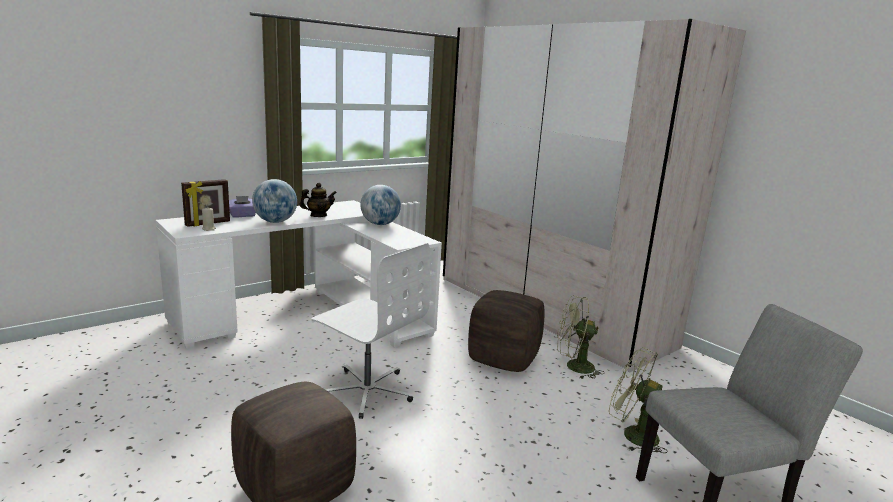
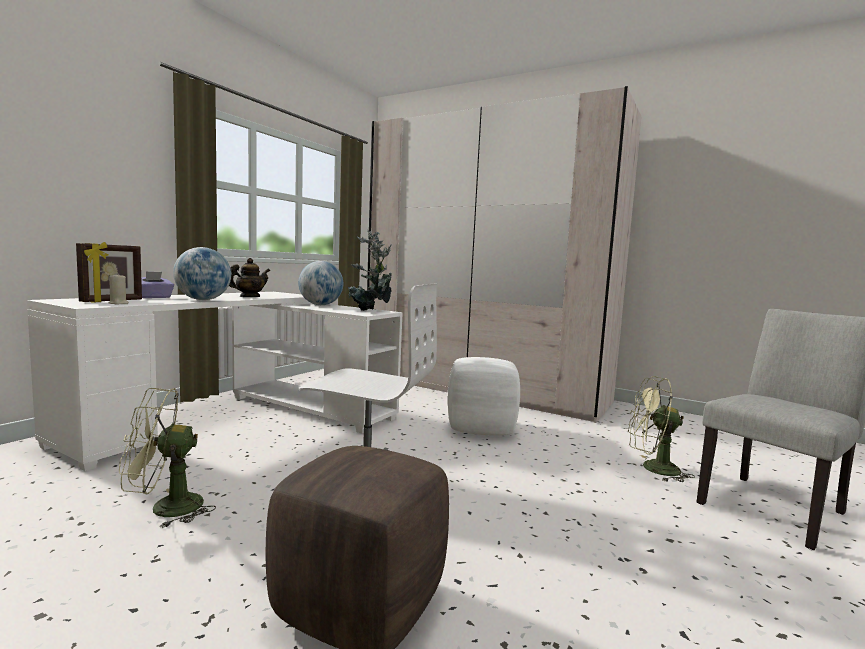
camera: 20 degrees left, 10 degrees down
brown ottoman [468,290,545,372] -> white ottoman [447,357,520,435]
green fan [557,295,605,379] -> green fan moved to [119,388,216,528]
none -> potted plant [348,230,392,311]

